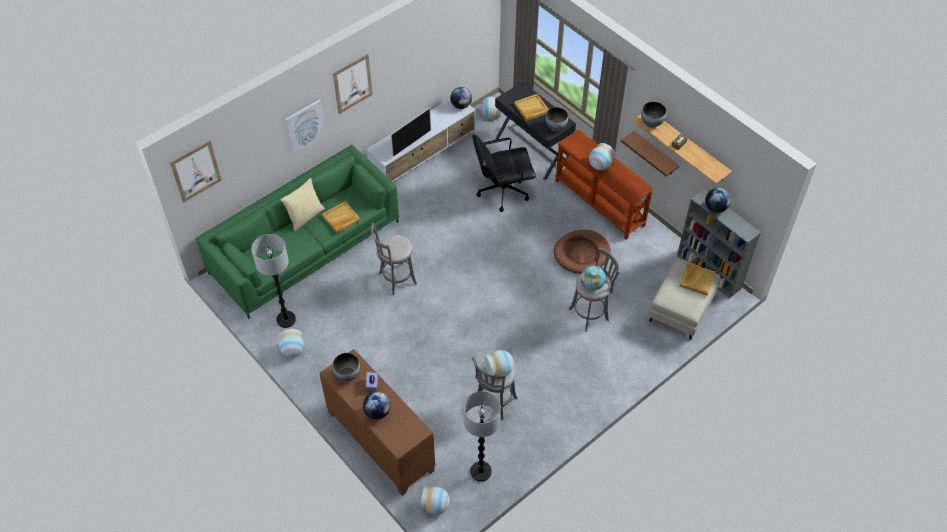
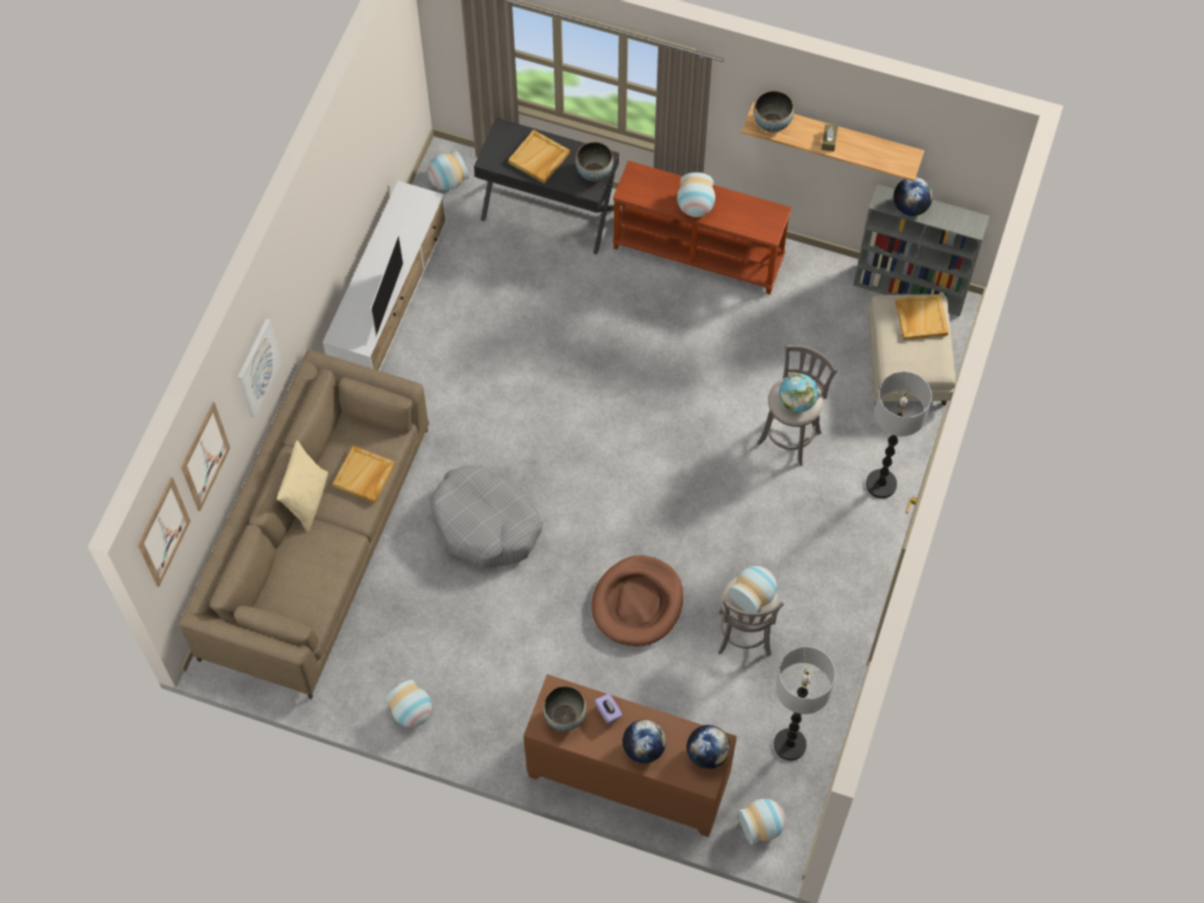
camera: 30 degrees left, 10 degrees up
green sofa [196,145,399,319] -> brown sofa [179,349,429,699]
floor lamp [251,234,296,328] -> floor lamp moved to [866,371,932,498]
picture [333,54,373,114] -> picture moved to [181,402,230,511]
grey stool [371,223,417,295] -> grey dog bed [430,466,542,568]
globe [450,87,472,109] -> globe moved to [687,725,730,769]
black office chair [473,134,536,212] -> none
brown dog bed [554,230,611,274] -> brown dog bed moved to [591,555,683,646]
brown shelf [621,131,680,176] -> none

